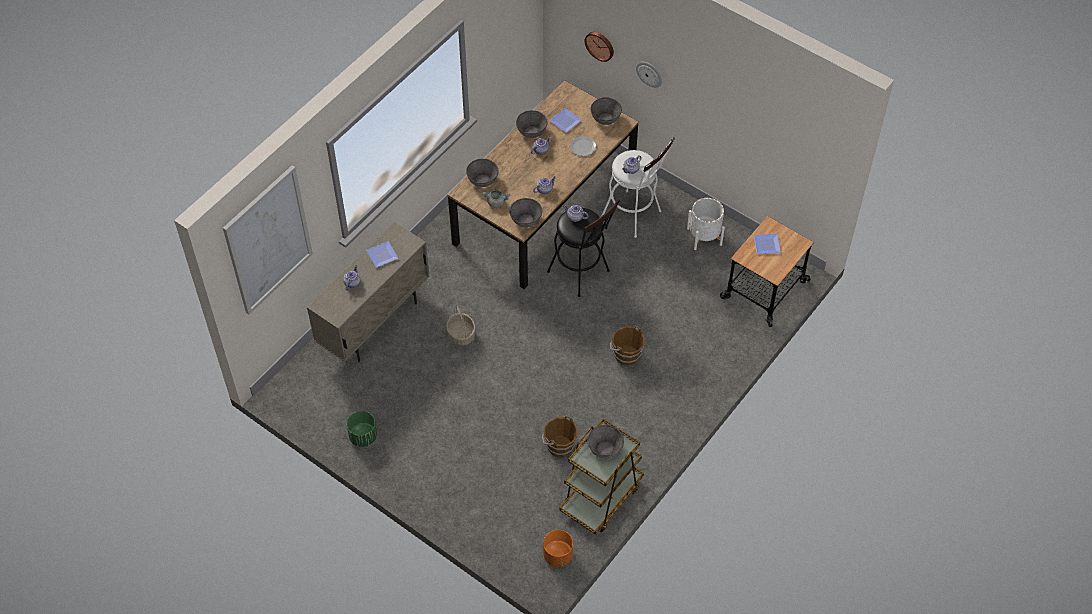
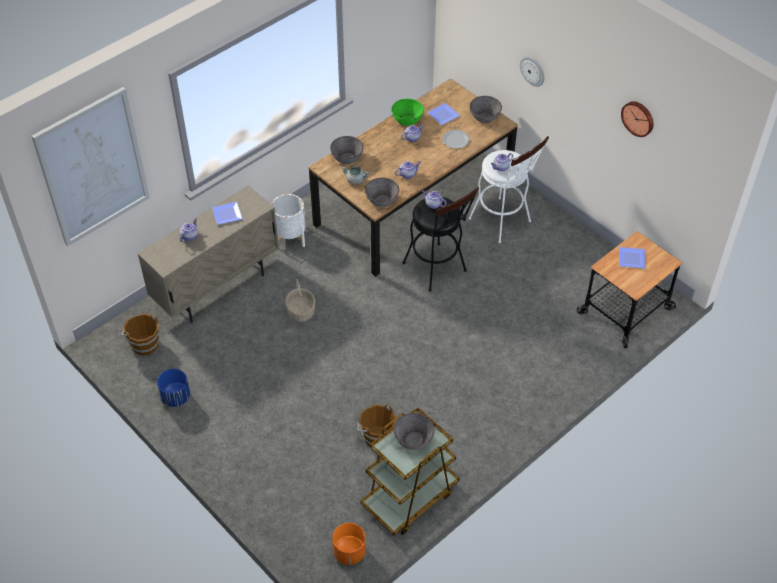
camera: 10 degrees right, 5 degrees down
green planter [347,411,377,447] -> blue planter [157,369,190,407]
grey bowl [516,110,548,138] -> green bowl [391,99,424,126]
wall clock [584,32,614,62] -> wall clock moved to [621,101,654,137]
brown bucket [610,326,645,366] -> brown bucket moved to [121,313,159,356]
white planter [687,198,725,250] -> white planter moved to [271,194,306,247]

